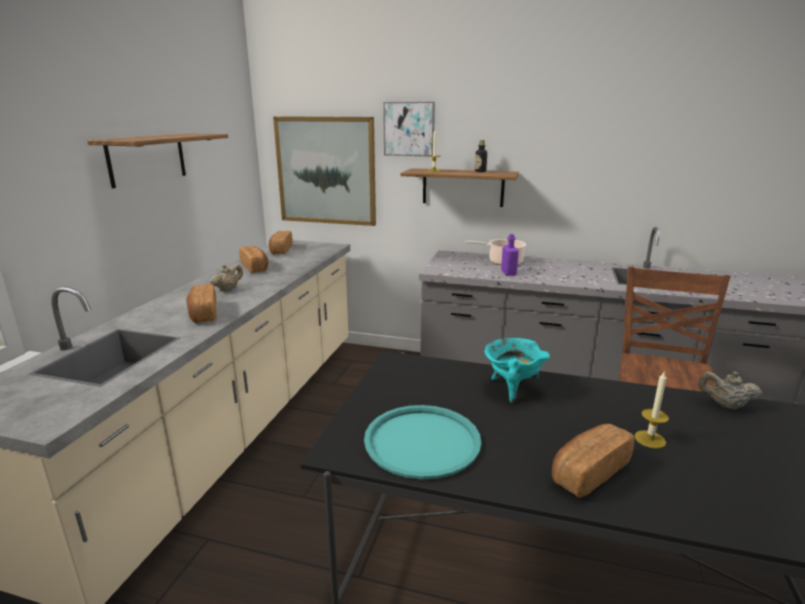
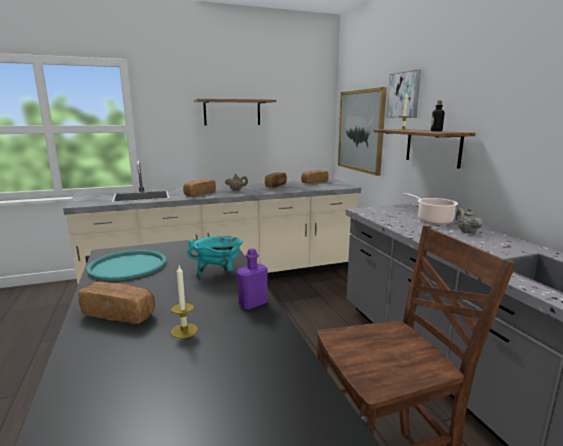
camera: 55 degrees right, 5 degrees down
purple bottle [501,234,519,276] -> purple bottle moved to [237,248,268,310]
beige teapot [698,371,763,410] -> beige teapot moved to [456,208,483,233]

